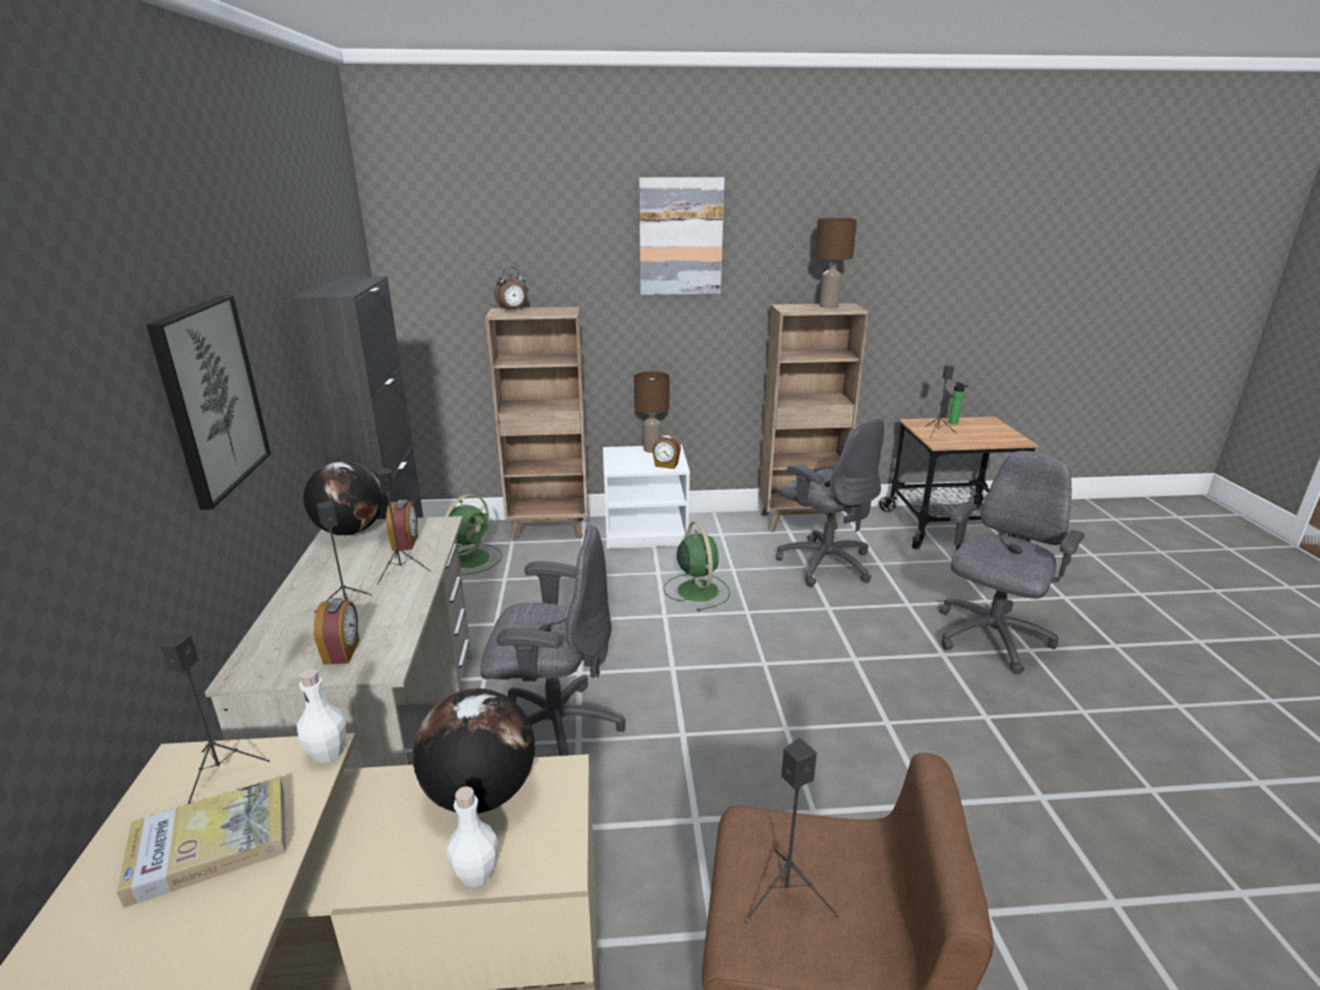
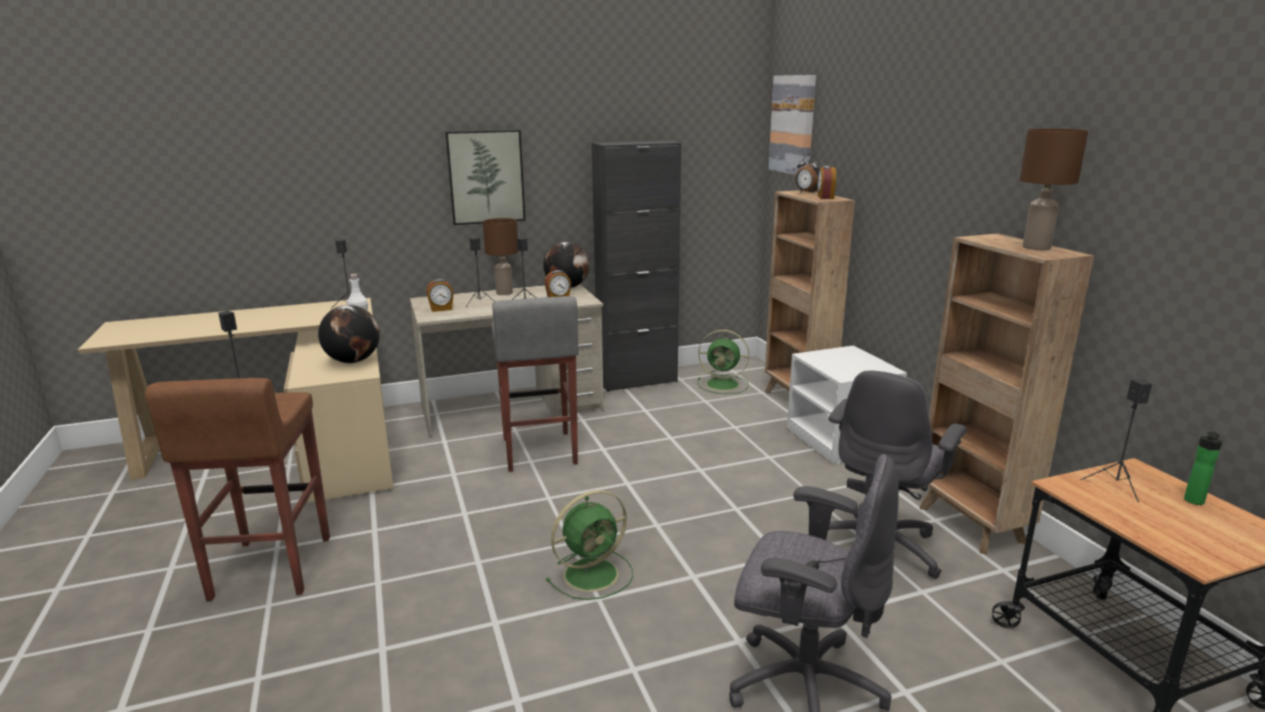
camera: 75 degrees right, 5 degrees down
book [117,777,286,908] -> none
white bottle [446,786,498,887] -> none
grey office chair [480,525,626,756] -> grey stool [492,296,579,472]
brown table lamp [634,371,669,453] -> brown table lamp moved to [483,218,518,295]
picture [639,177,725,295] -> picture moved to [769,75,816,175]
alarm clock [652,435,681,469] -> alarm clock moved to [817,166,836,199]
green fan [664,521,730,611] -> green fan moved to [545,490,633,600]

